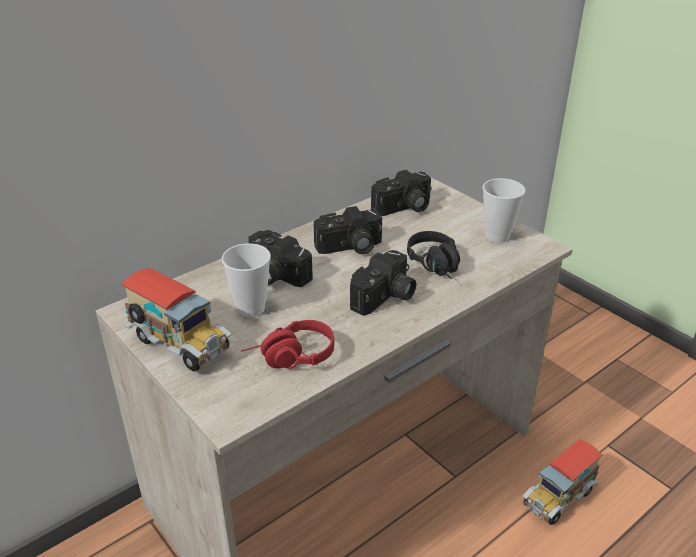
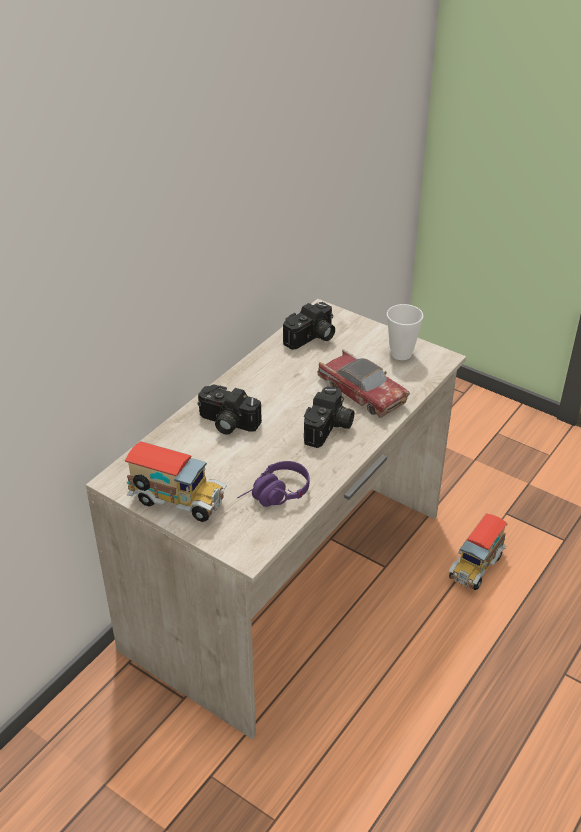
camera: 15 degrees left, 5 degrees up
cup [221,243,271,317] -> none
red headphones [241,320,334,369] -> purple headphones [237,461,310,507]
camera [314,206,382,254] -> none
black headphones [407,231,460,279] -> toy car [317,349,410,418]

